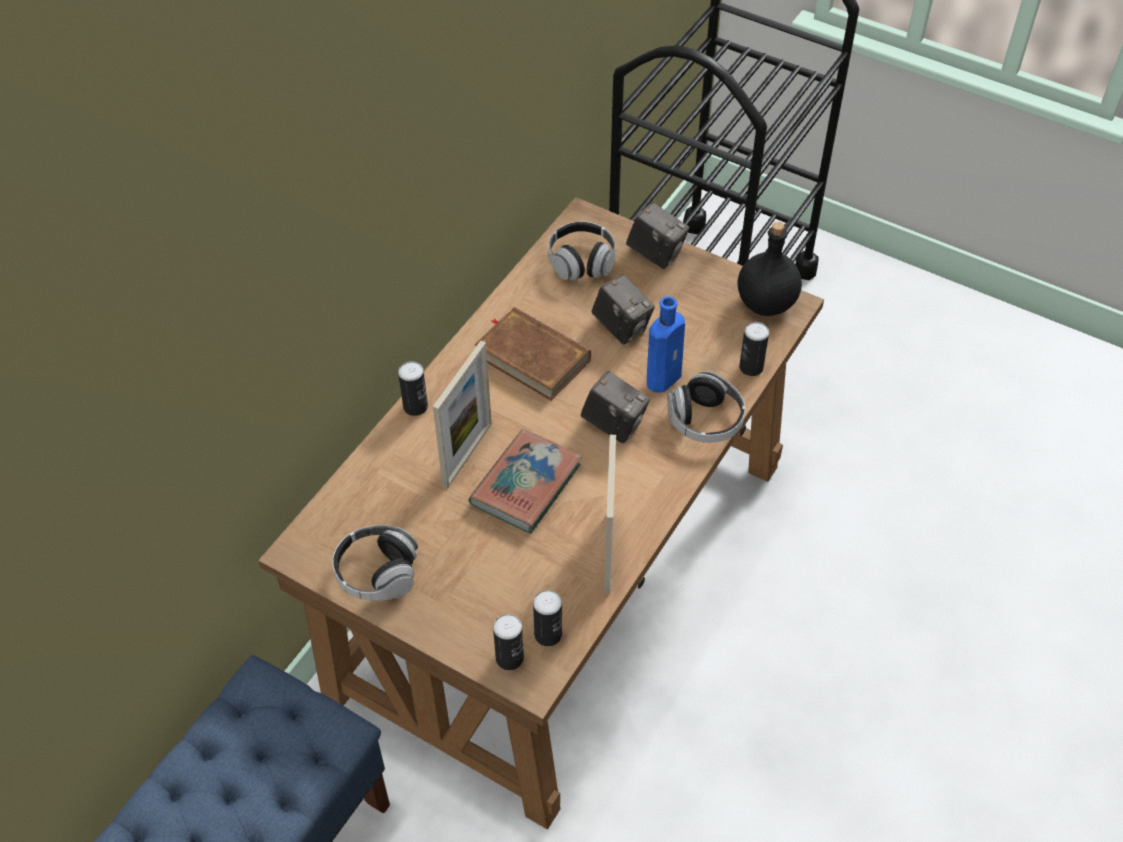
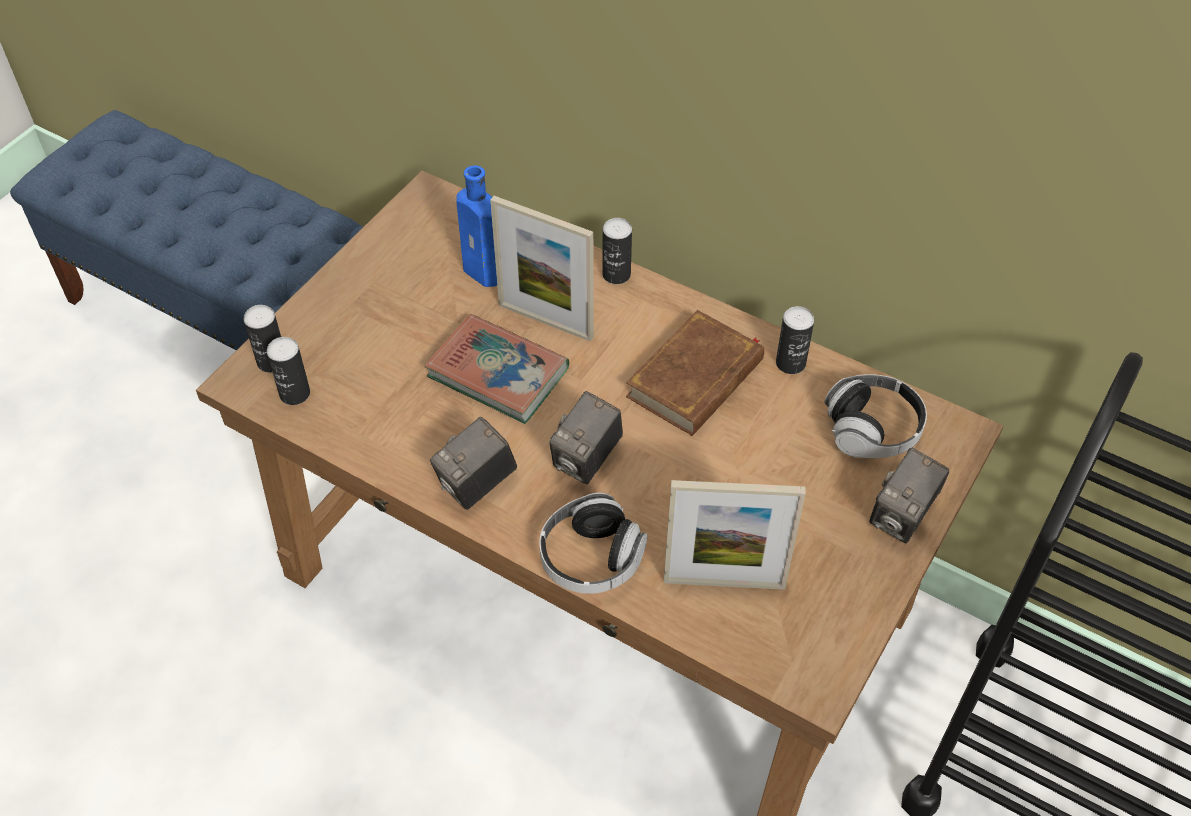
camera: 90 degrees right, 0 degrees up
headphones [333,525,418,601] -> none
camera [592,274,655,345] -> camera moved to [430,417,517,510]
picture frame [604,435,616,593] -> picture frame moved to [664,480,806,589]
blue bottle [647,296,685,392] -> blue bottle moved to [456,166,497,287]
black bottle [738,222,802,316] -> none
can [739,322,769,376] -> can moved to [776,306,814,374]

